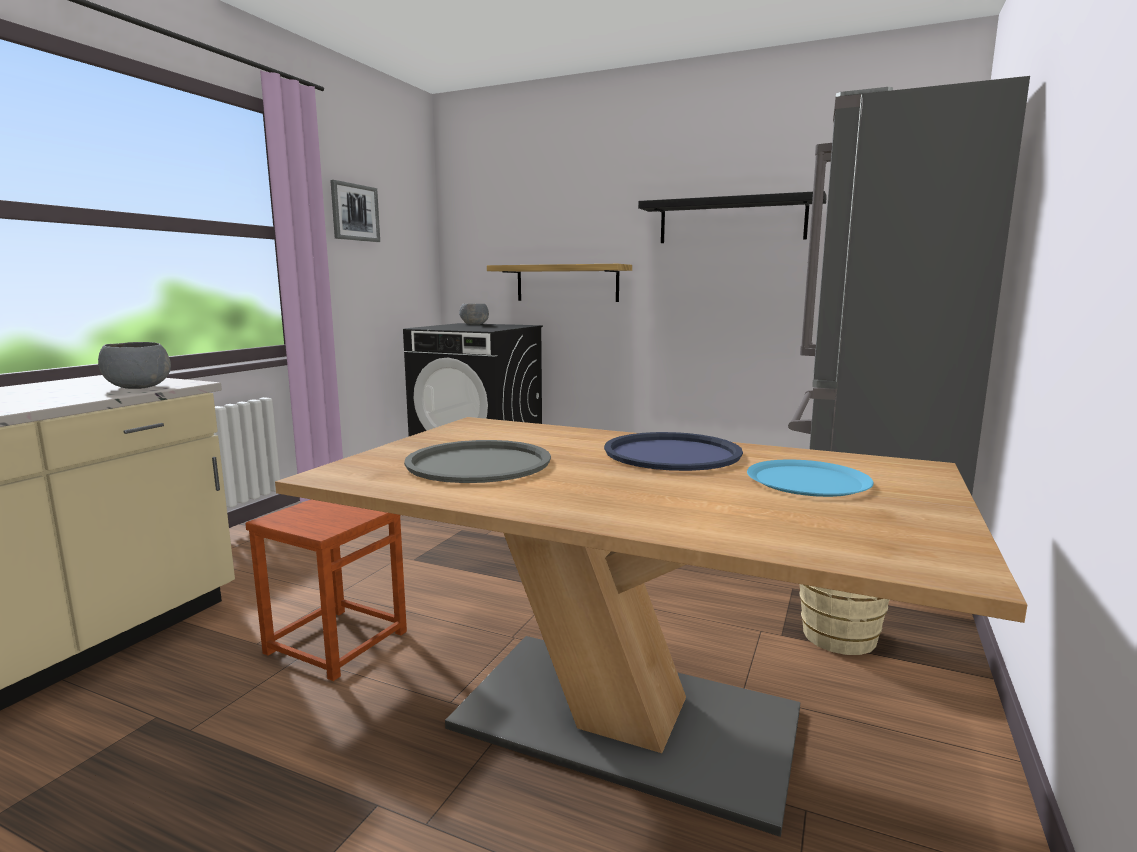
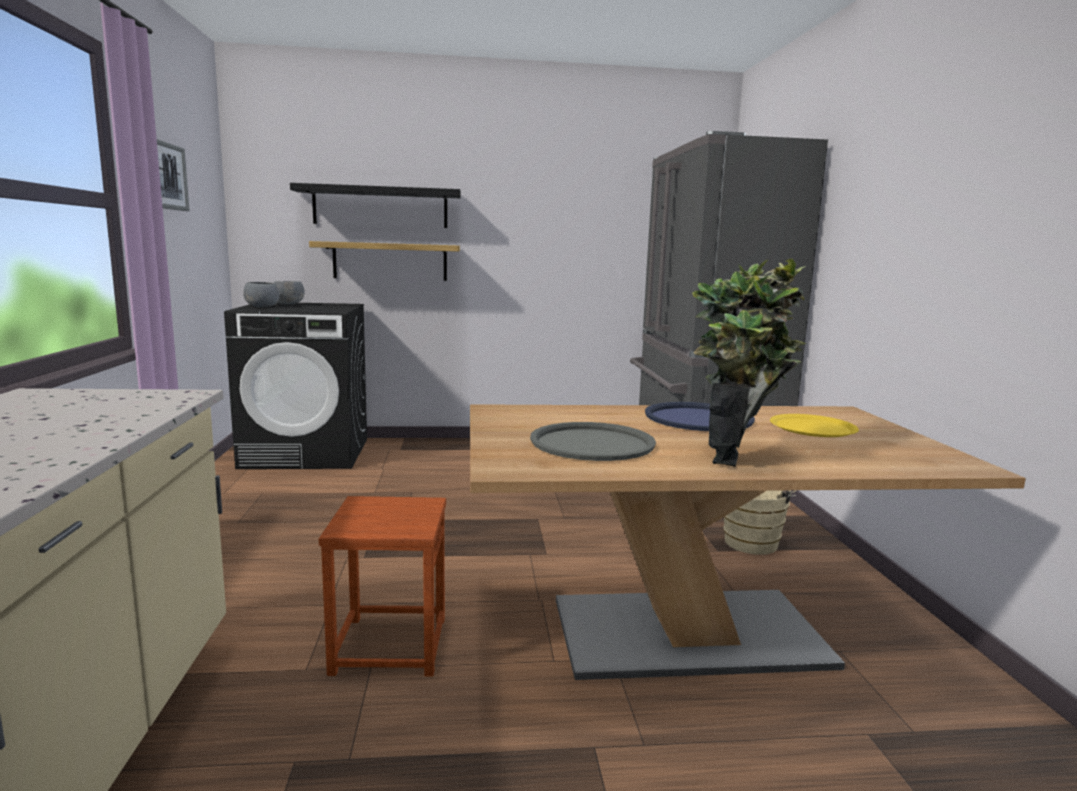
camera: 30 degrees left, 0 degrees up
grey bowl [98,342,171,389] -> grey bowl moved to [243,282,280,307]
black shelf [638,191,827,243] -> black shelf moved to [290,183,461,228]
blue plate [747,460,874,497] -> yellow plate [770,414,859,437]
none -> potted plant [692,259,806,467]

